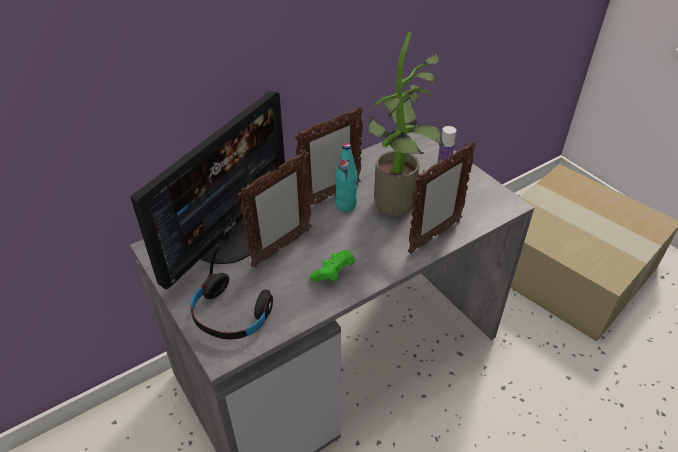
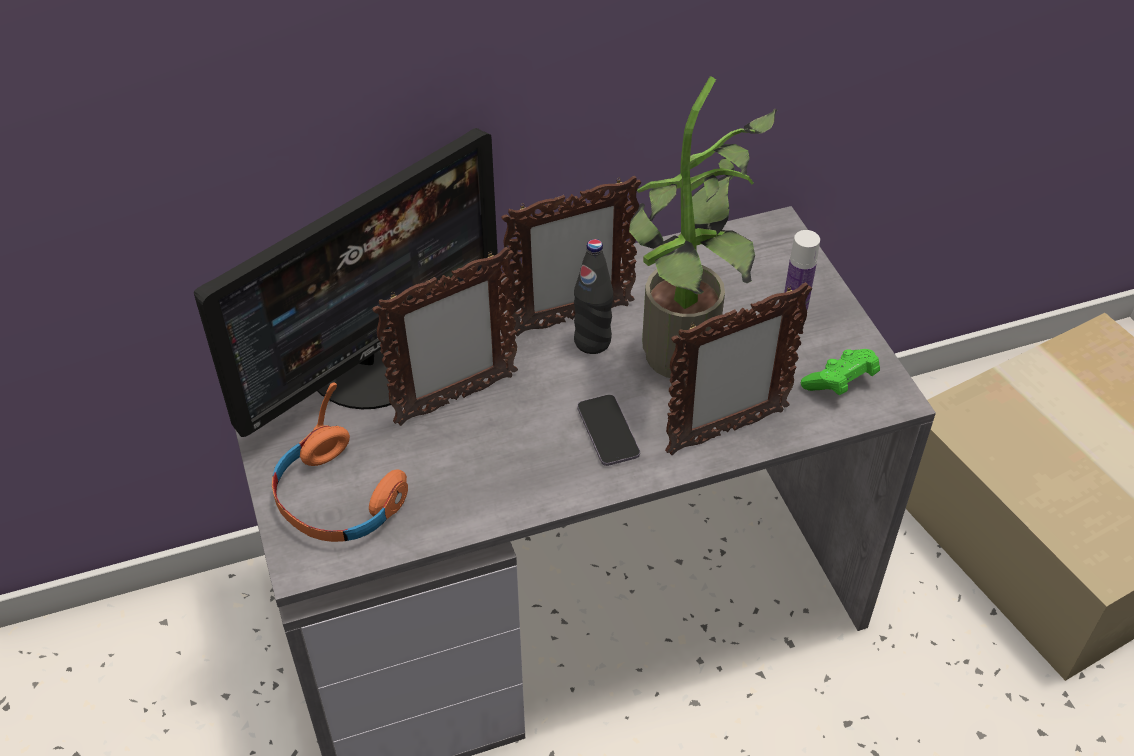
camera: 15 degrees right, 5 degrees up
black headphones [190,245,273,339] -> orange headphones [272,382,408,542]
green game controller [310,250,355,282] -> green game controller moved to [801,349,880,395]
turquoise bottle [335,143,357,212] -> black bottle [574,239,613,354]
none -> phone [577,395,640,466]

